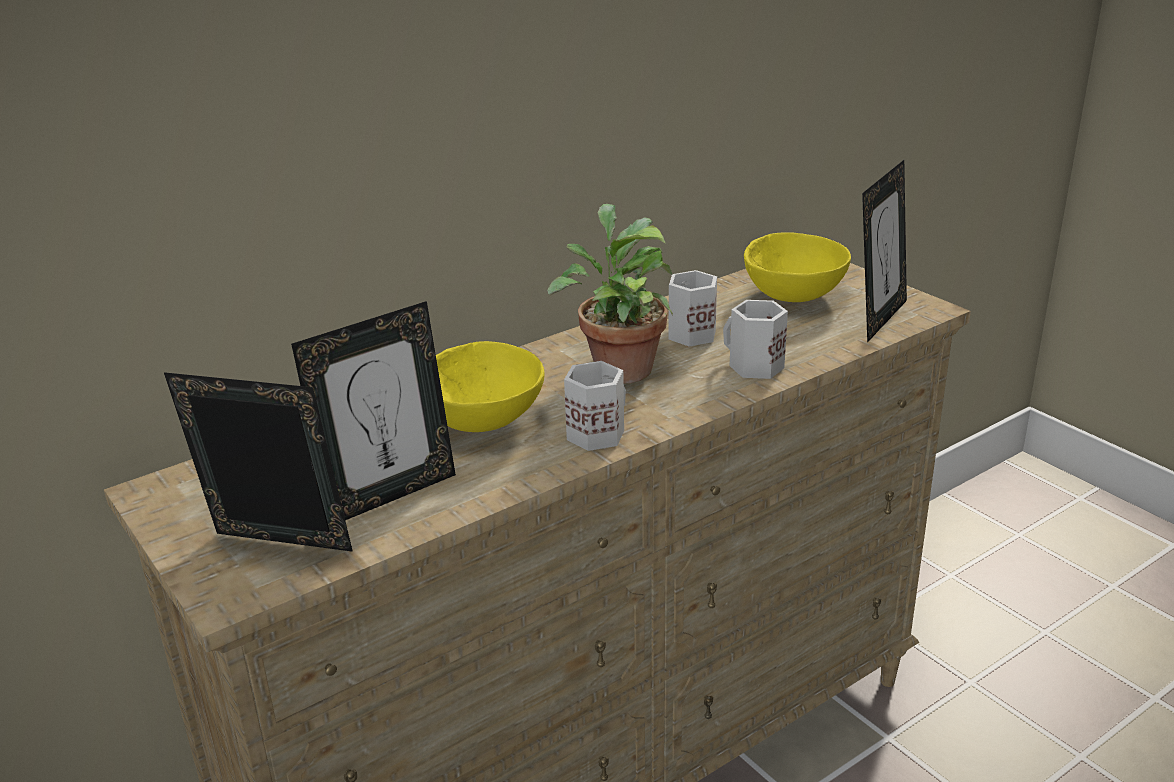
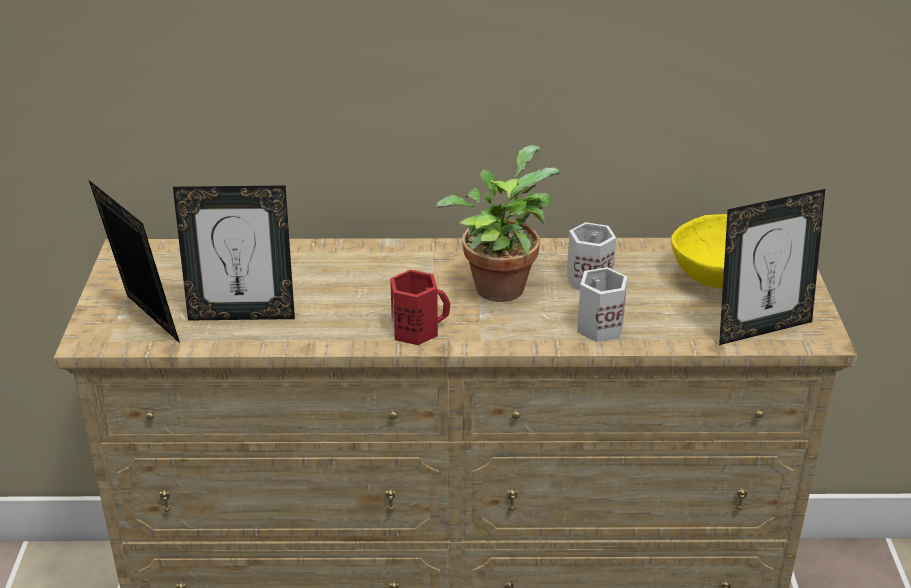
camera: 35 degrees right, 5 degrees up
yellow bowl [436,341,545,432] -> none
white mug [564,361,626,451] -> red mug [390,270,450,345]

